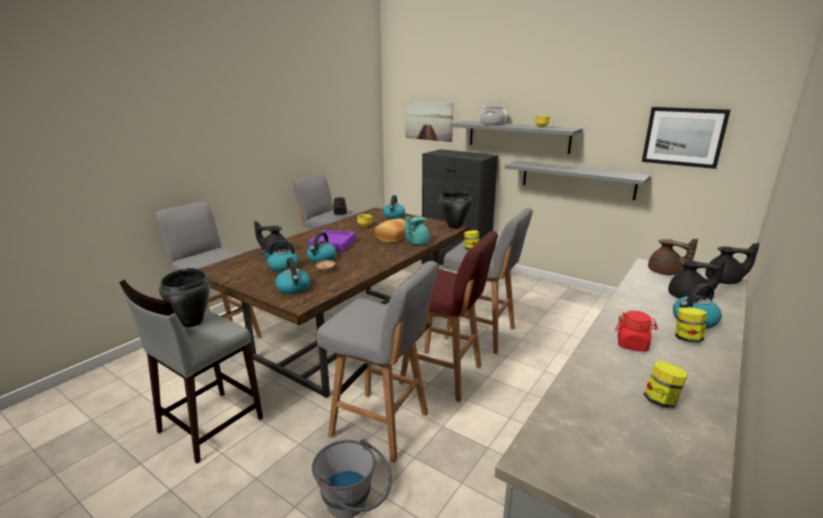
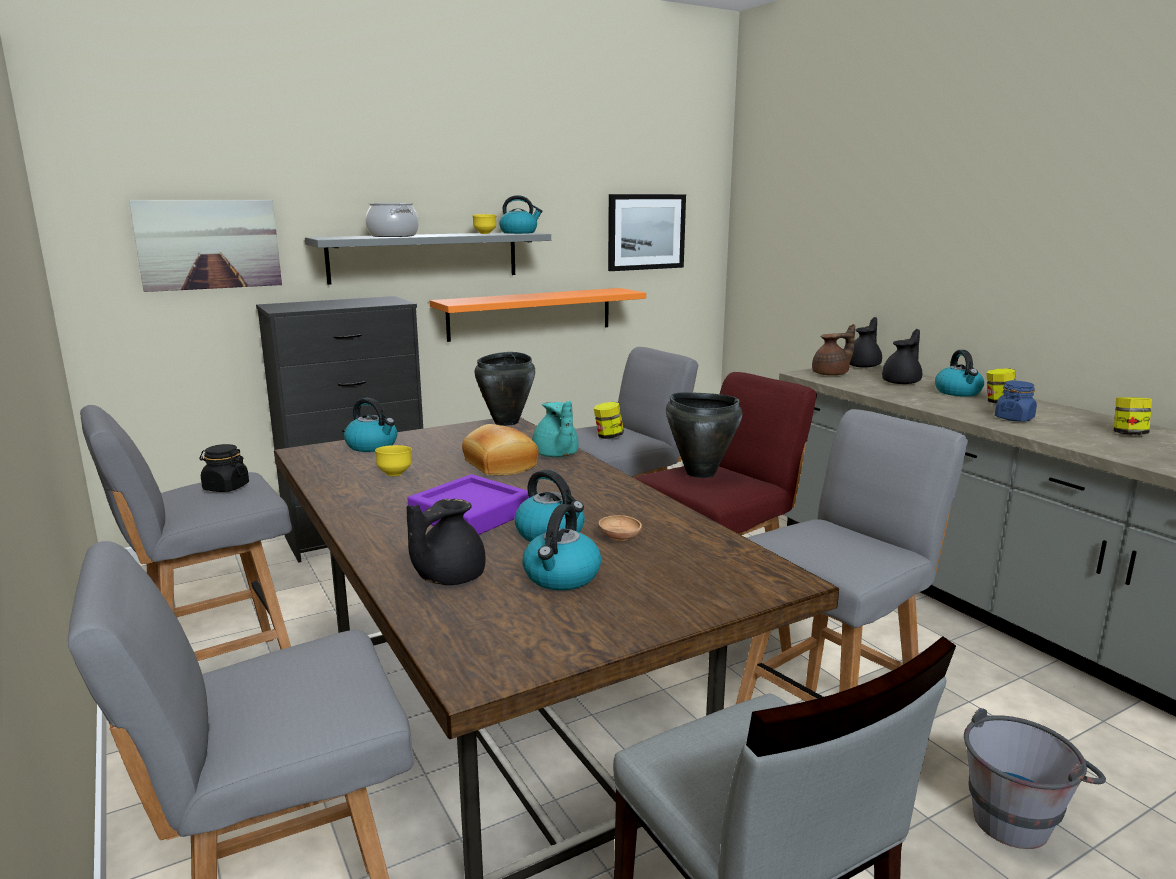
camera: 65 degrees left, 5 degrees down
black cooking pot [159,268,211,327] -> black cooking pot moved to [666,392,742,478]
kettle [275,258,310,294] -> kettle moved to [499,195,543,234]
grey shelf [505,160,651,200] -> orange shelf [430,288,646,342]
red jar [615,311,658,352] -> blue jar [995,381,1037,422]

